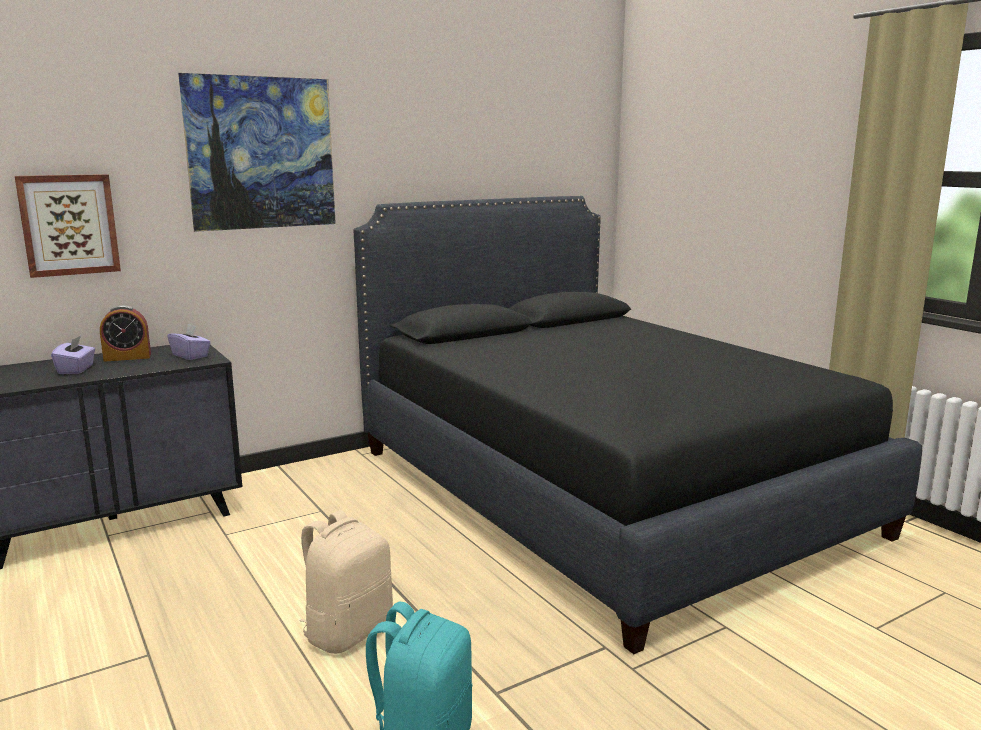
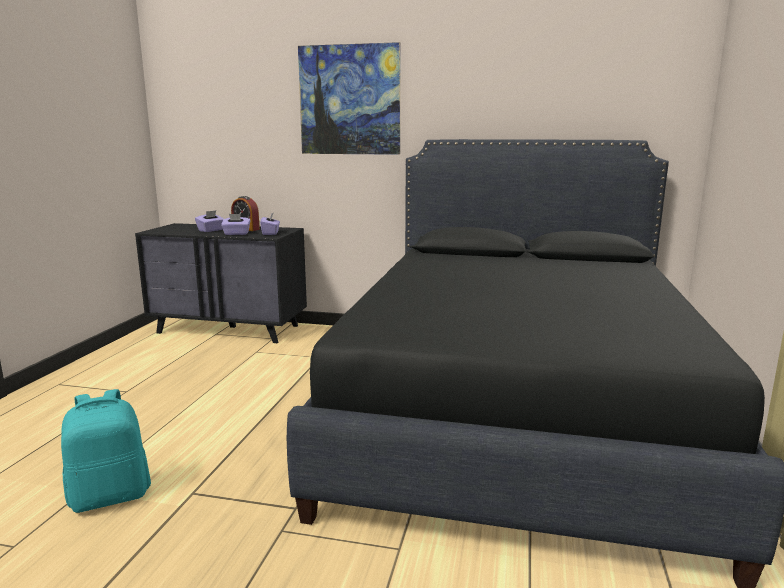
camera: 45 degrees right, 0 degrees up
picture [15,174,121,278] -> none
beige backpack [299,510,393,654] -> none
none -> purple tissue box [221,214,251,235]

